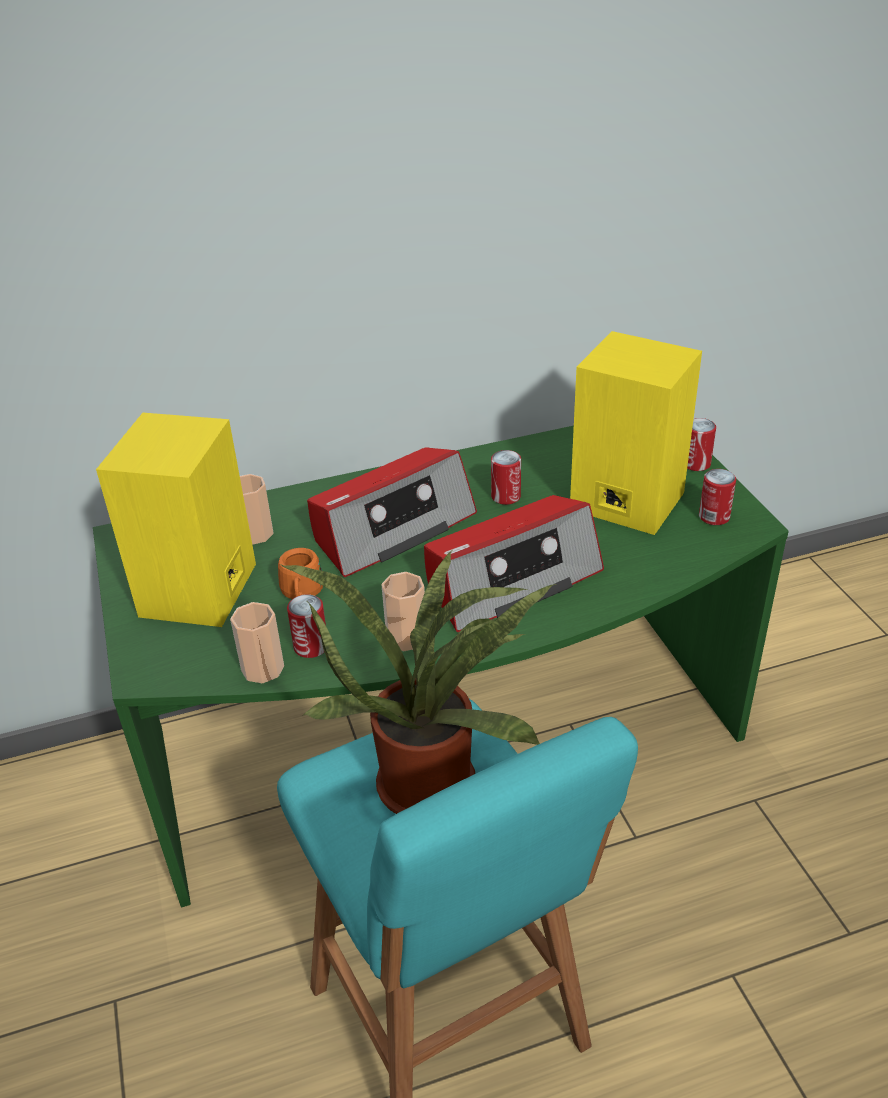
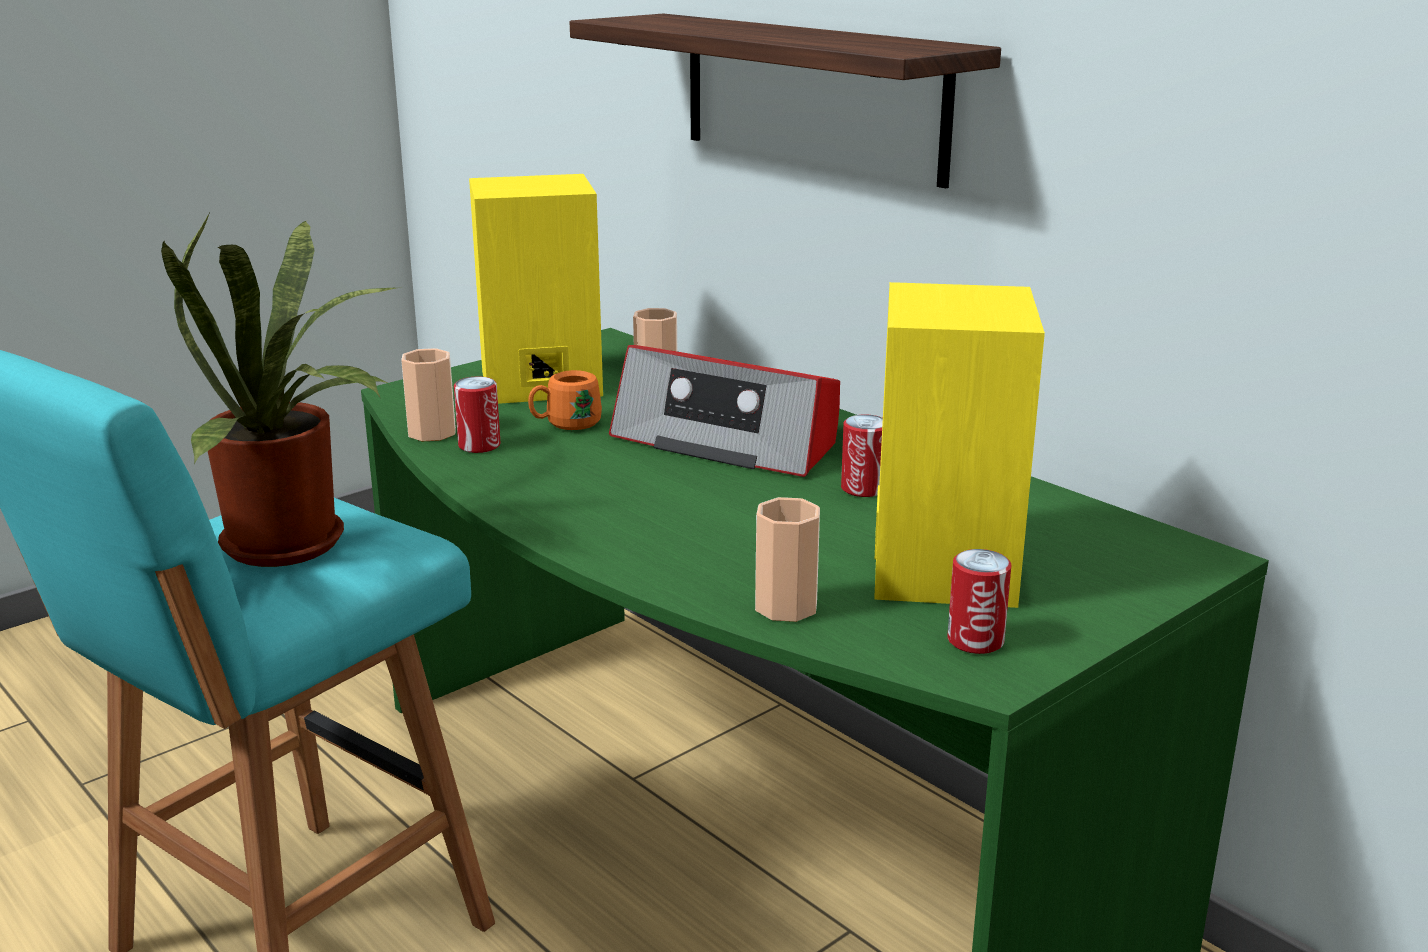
camera: 65 degrees right, 15 degrees down
cup [381,572,425,651] -> cup moved to [755,497,820,622]
radio [424,495,604,632] -> none
can [687,418,716,471] -> none
none -> shelf [570,14,1001,188]

